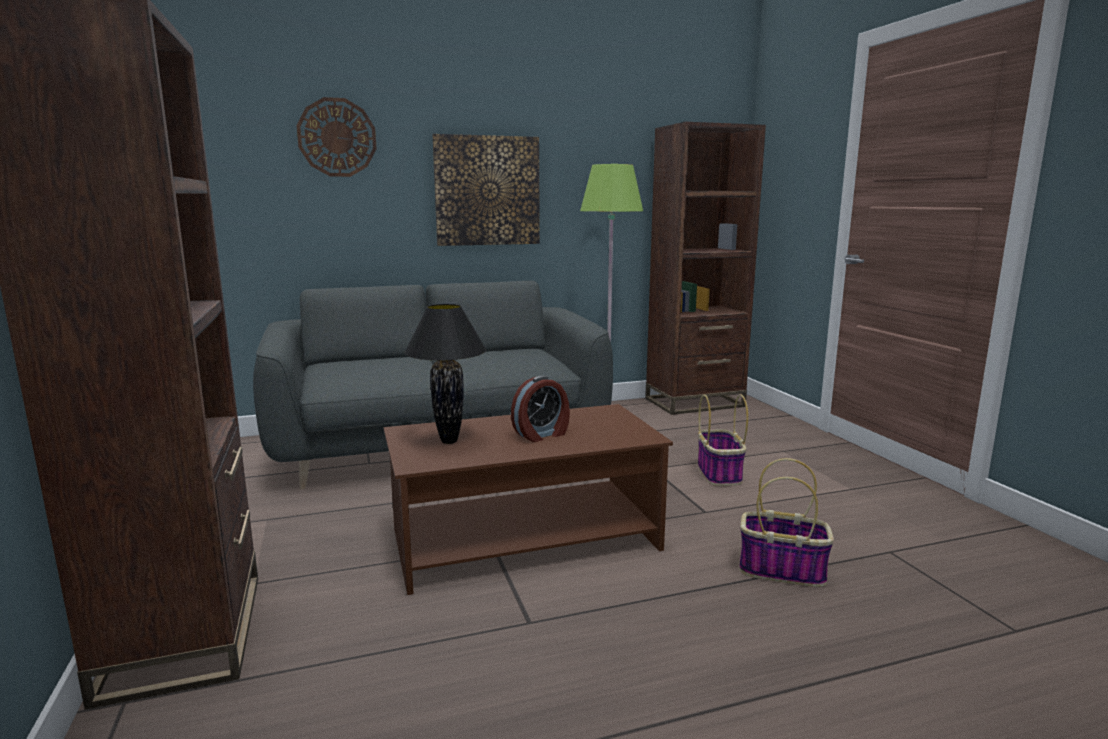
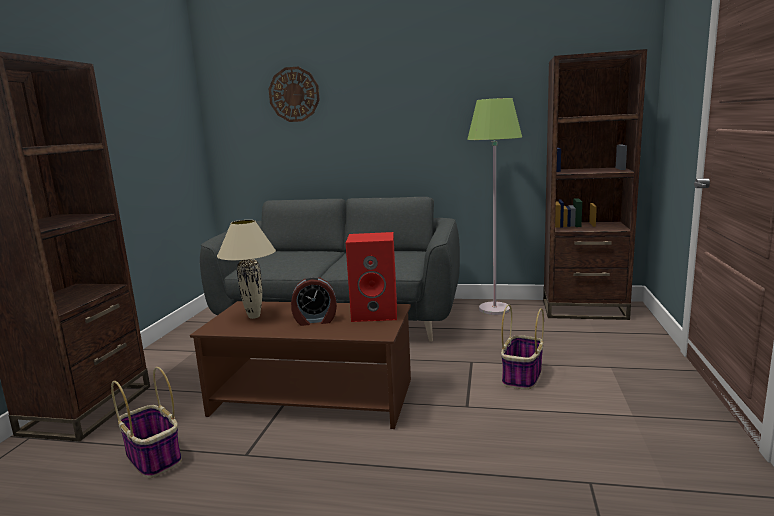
camera: 30 degrees right, 0 degrees up
black table lamp [404,304,487,444] -> beige table lamp [217,220,276,319]
picture [433,134,540,246] -> none
basket [739,458,834,587] -> basket moved to [111,367,182,478]
none -> red speaker [346,232,397,322]

